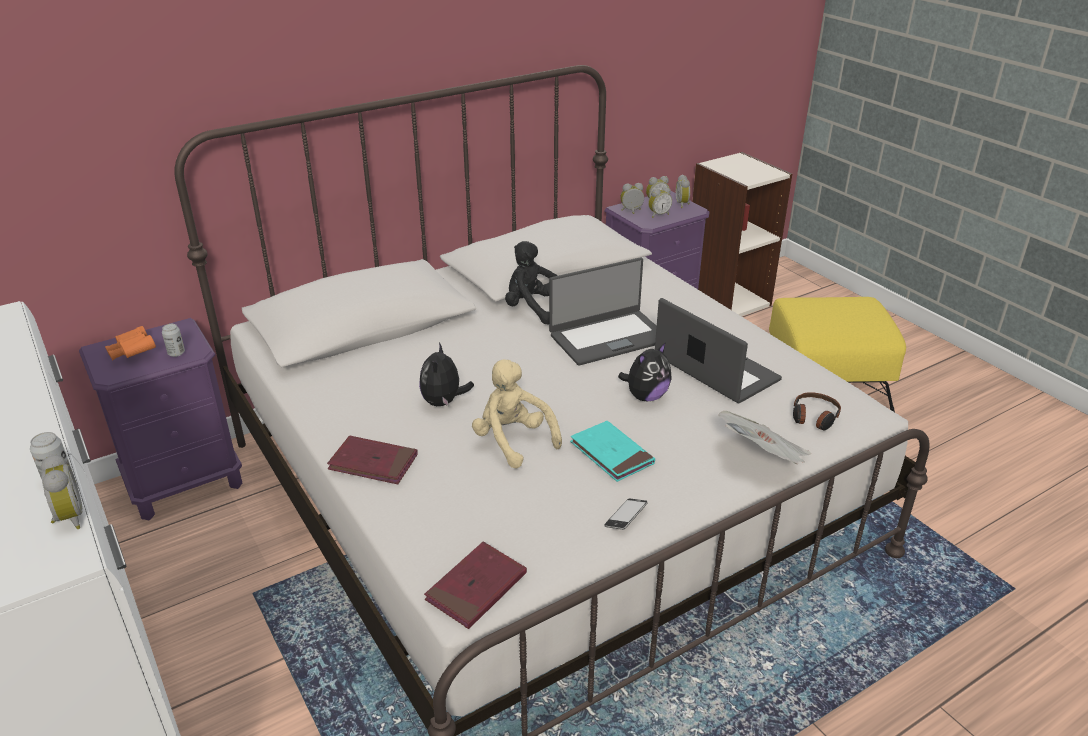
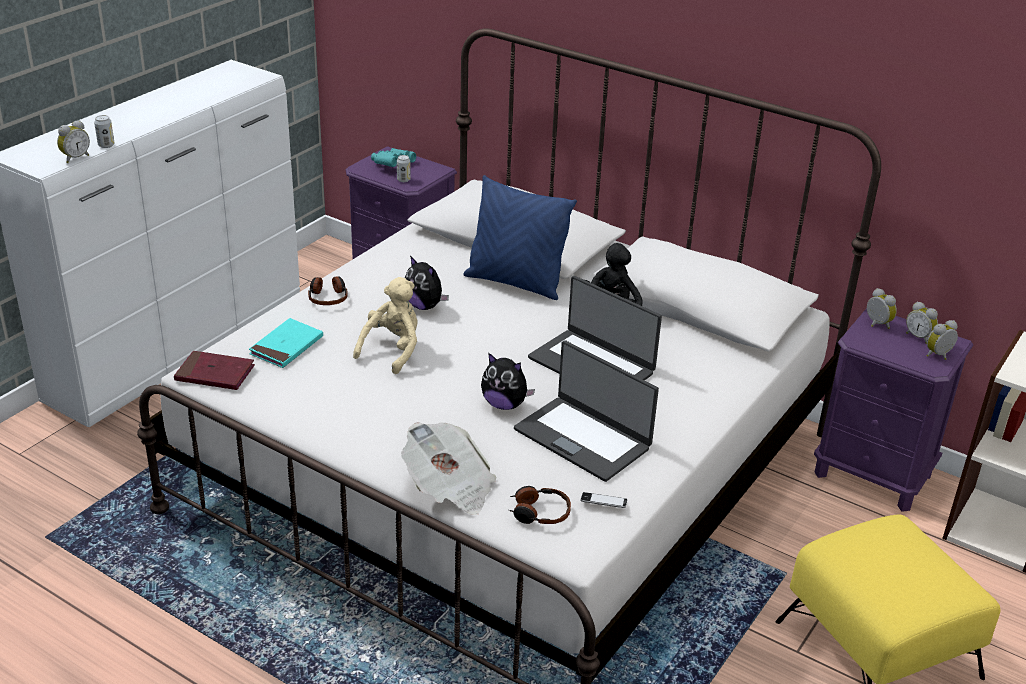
camera: 65 degrees right, 0 degrees up
orange binoculars [105,326,156,360] -> turquoise binoculars [371,148,416,167]
red book [327,436,418,484] -> headphones [308,276,348,305]
plush toy [419,342,474,407] -> plush toy turned 120 degrees counterclockwise [405,256,449,310]
turquoise book [570,421,655,482] -> turquoise book moved to [249,318,323,368]
phone [604,498,648,530] -> phone moved to [580,492,627,508]
alarm clock [648,186,672,218] -> none
laptop [655,298,782,404] -> laptop turned 105 degrees clockwise [514,340,659,482]
none -> blue pillow [464,175,577,300]

